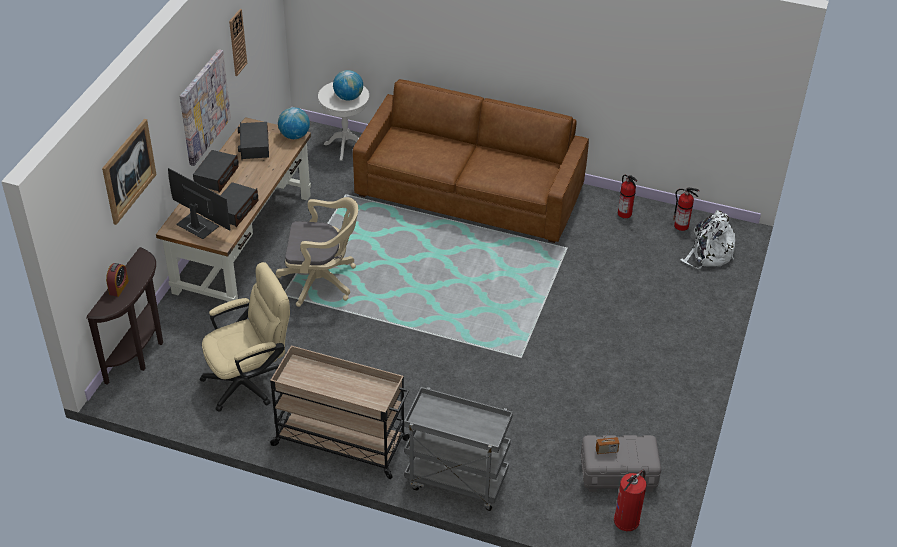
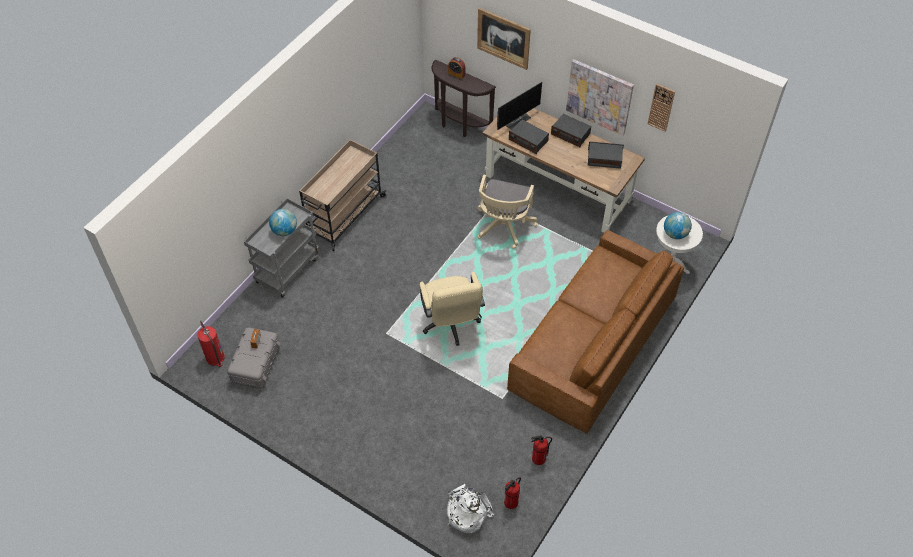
camera: 105 degrees right, 10 degrees up
beige office chair [200,262,290,412] -> beige office chair moved to [419,271,485,346]
globe [278,107,310,139] -> globe moved to [269,209,297,236]

